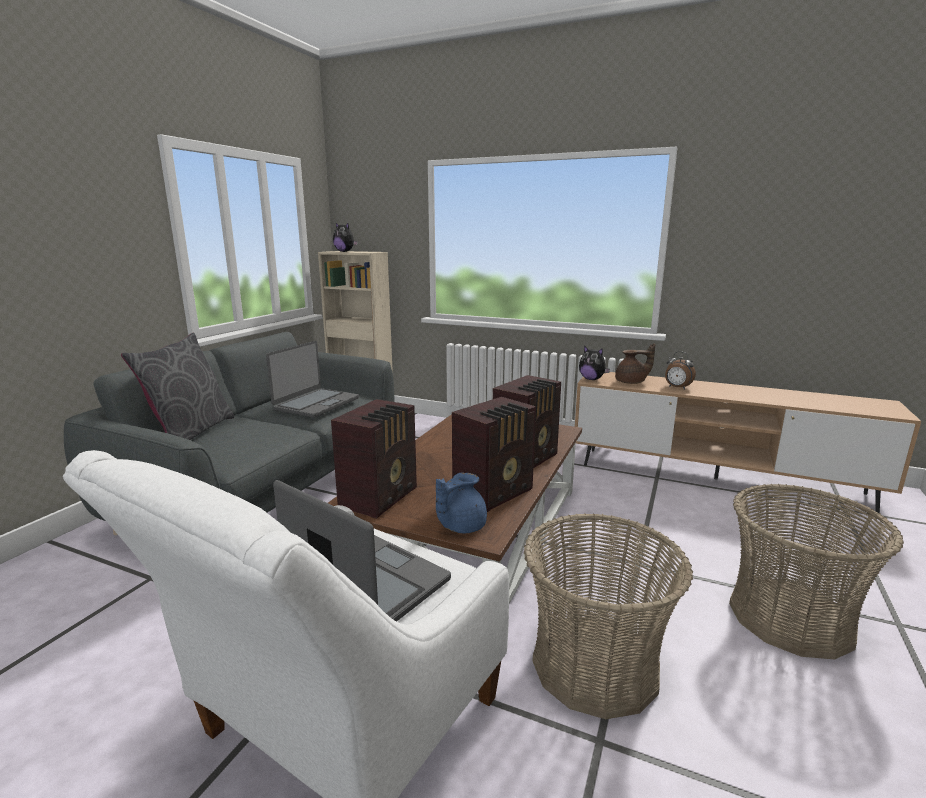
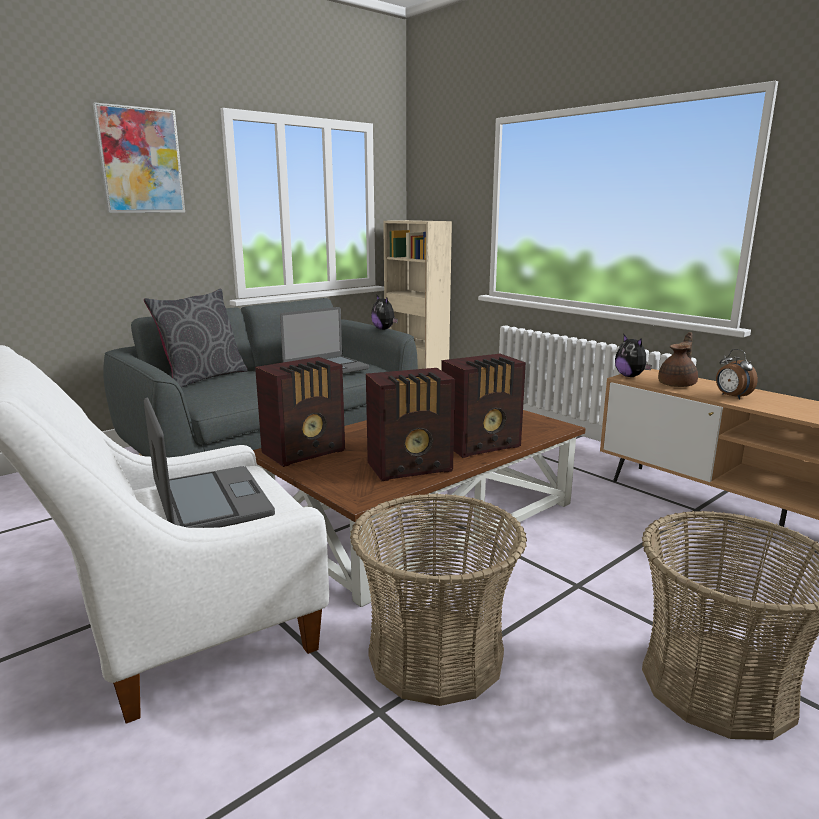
camera: 25 degrees right, 0 degrees up
plush toy [333,223,358,252] -> plush toy moved to [371,296,398,330]
blue teapot [436,472,487,533] -> none
brown teapot [615,343,655,384] -> brown teapot turned 75 degrees counterclockwise [658,332,698,387]
none -> picture [93,102,185,213]

